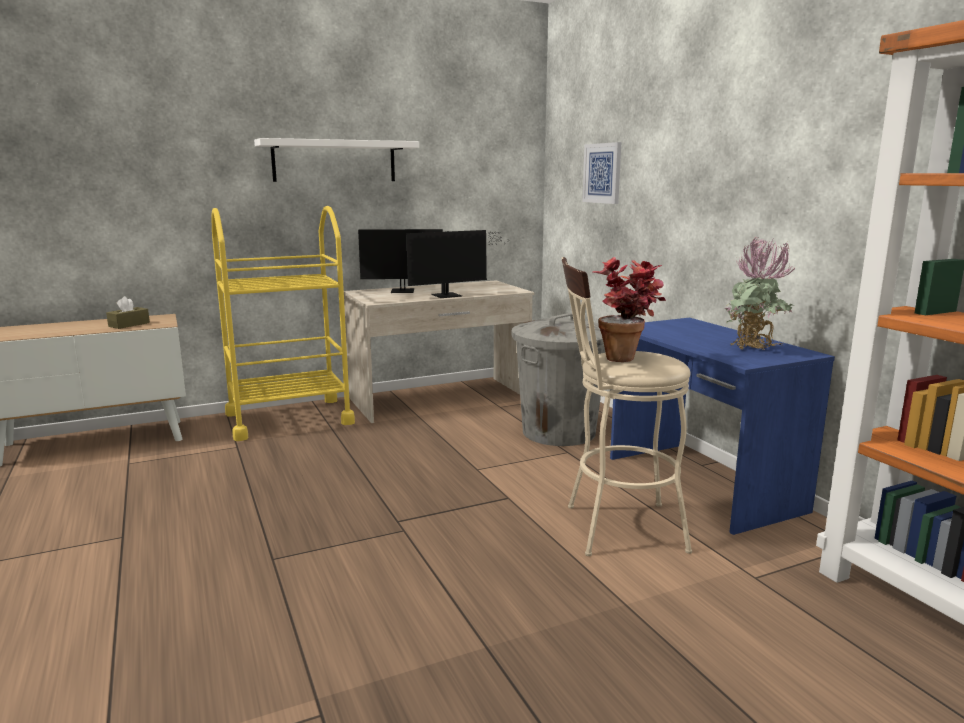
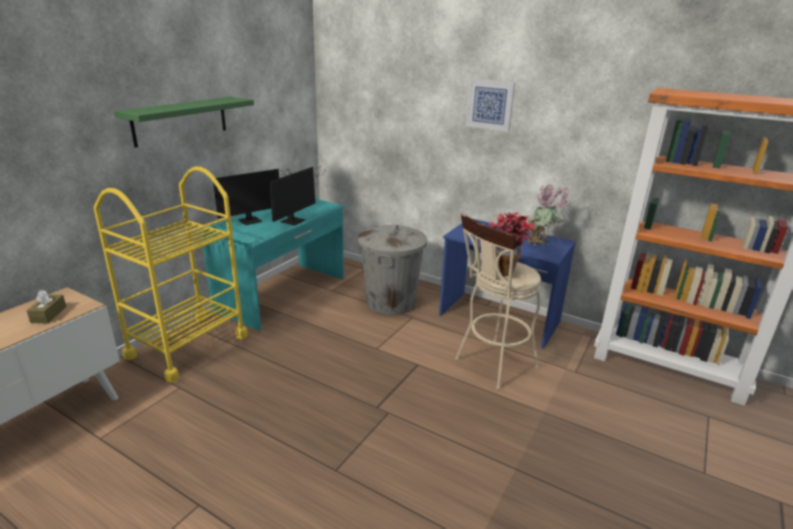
camera: 35 degrees left, 10 degrees up
white shelf [254,138,419,182] -> green shelf [114,97,254,147]
beige desk [344,280,534,423] -> turquoise desk [201,199,345,331]
picture [582,142,621,204] -> picture moved to [466,79,515,132]

